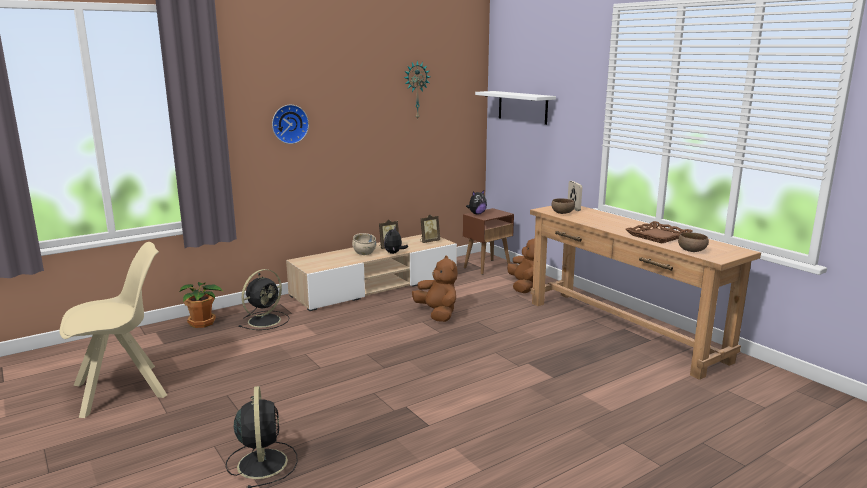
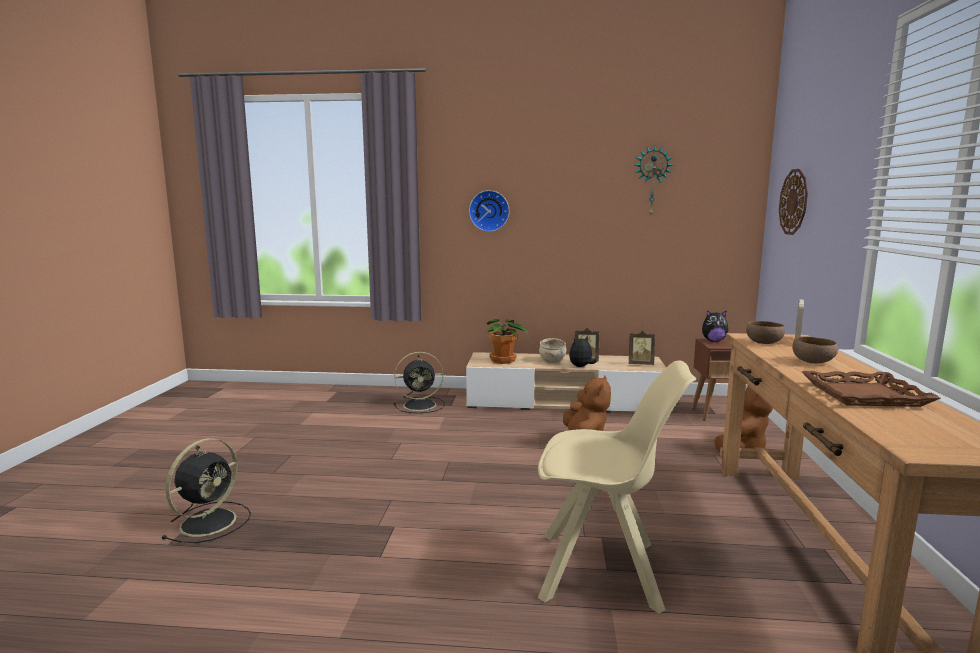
camera: 40 degrees right, 5 degrees down
beige chair [59,242,167,418] -> beige chair moved to [538,360,696,614]
potted plant [179,282,224,328] -> potted plant moved to [486,319,528,364]
white shelf [475,91,556,125] -> wall clock [779,169,808,235]
brown bowl [678,233,709,252] -> brown bowl moved to [792,336,838,363]

